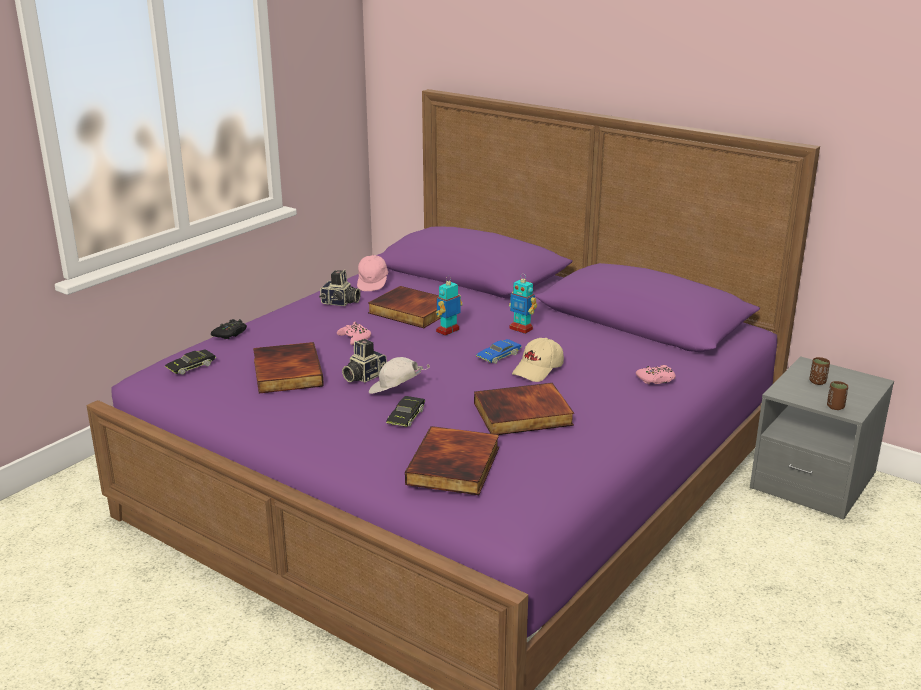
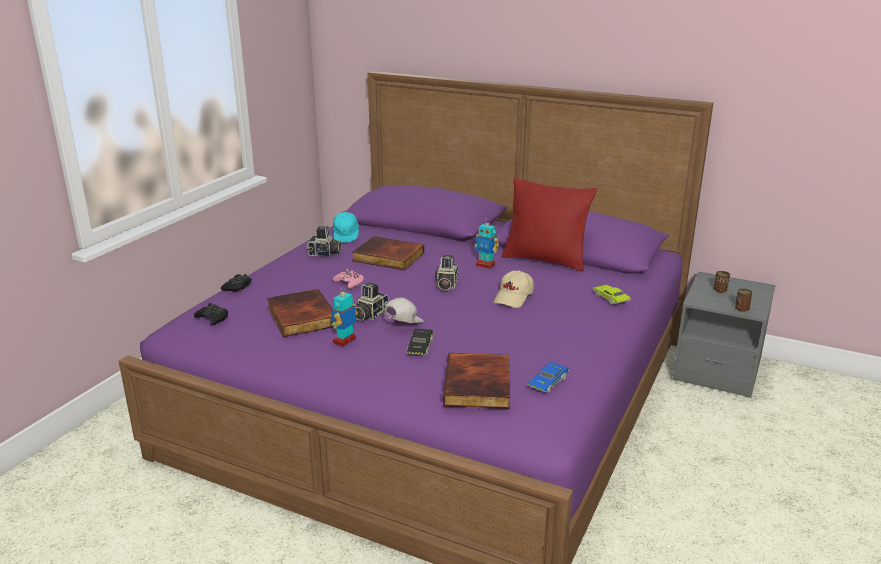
camera: 10 degrees left, 0 degrees up
black toy car [165,350,216,375] -> black game controller [194,303,228,325]
pink cap [357,254,388,291] -> turquoise cap [333,212,359,243]
white cap [369,357,430,394] -> white cap turned 135 degrees clockwise [384,298,424,323]
toy robot [436,276,463,336] -> toy robot moved to [332,288,358,347]
book [474,383,574,435] -> none
blue toy car [476,339,522,364] -> blue toy car moved to [527,362,569,392]
pink game controller [636,365,676,384] -> green toy car [593,285,631,305]
none -> camera [435,255,458,291]
none -> red pillow [502,177,597,272]

